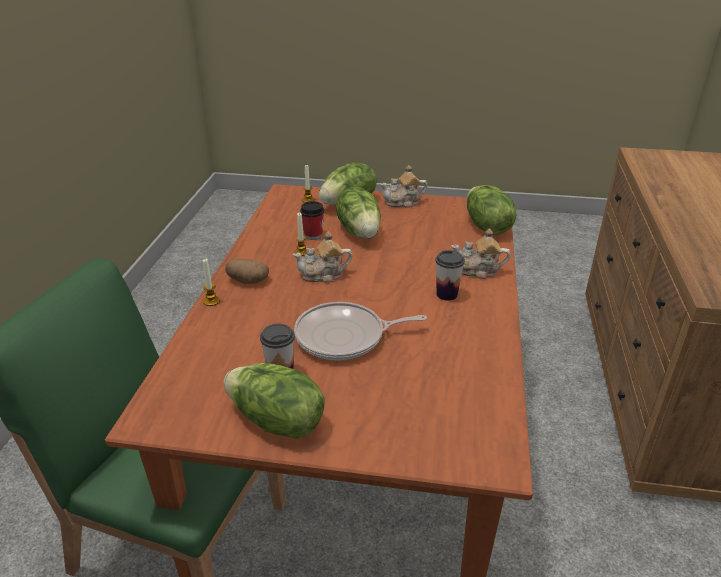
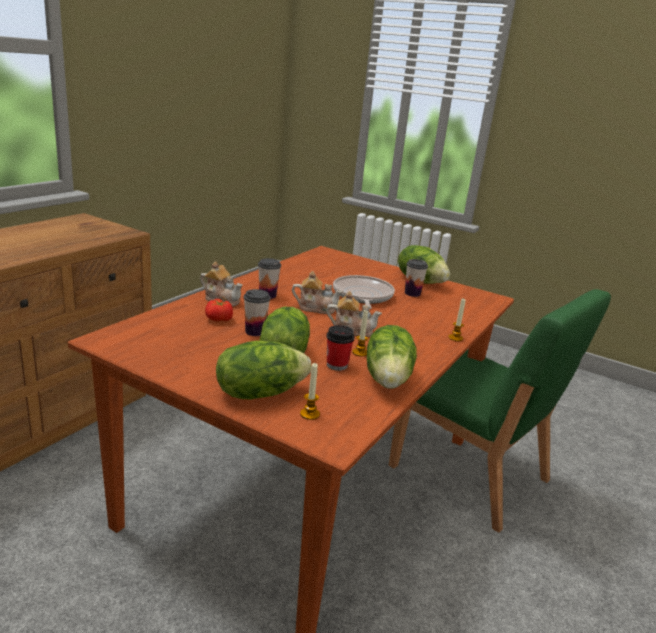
camera: 160 degrees left, 10 degrees down
potato [225,259,269,284] -> none
frying pan [294,302,427,360] -> frying pan turned 105 degrees counterclockwise [333,275,395,309]
teapot [380,165,427,207] -> teapot moved to [292,271,343,314]
lettuce [467,185,517,235] -> lettuce moved to [367,325,417,389]
none -> tomato [205,299,233,321]
none -> cup [244,289,271,336]

